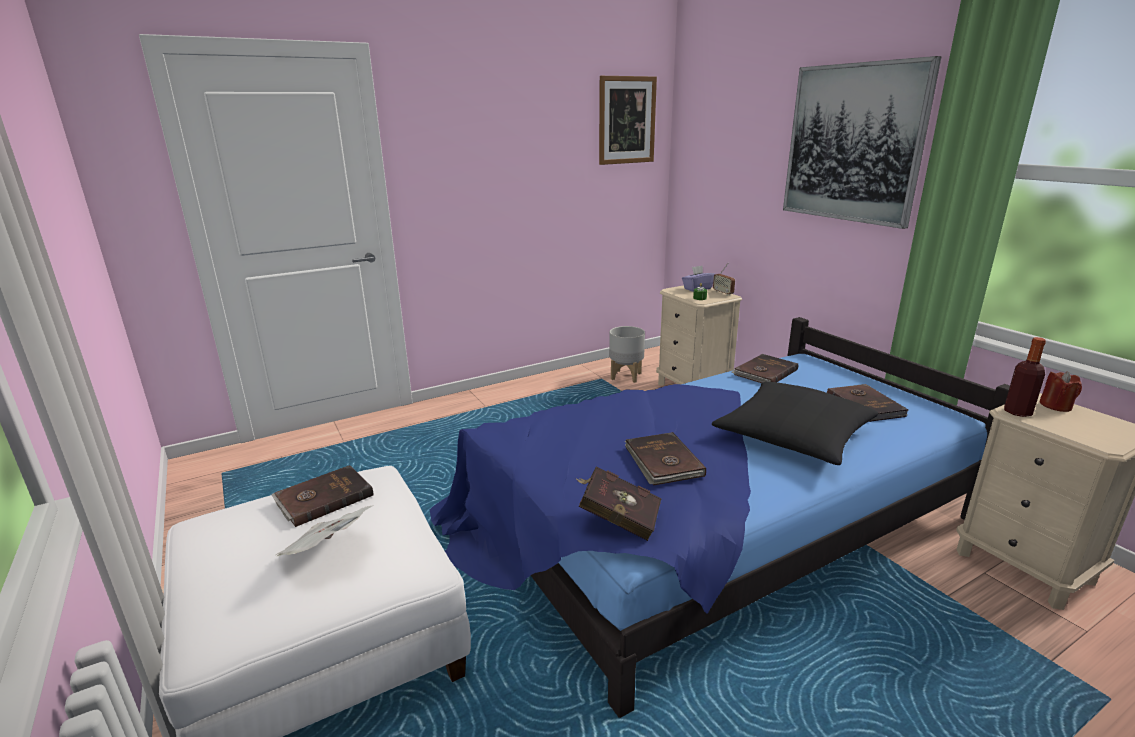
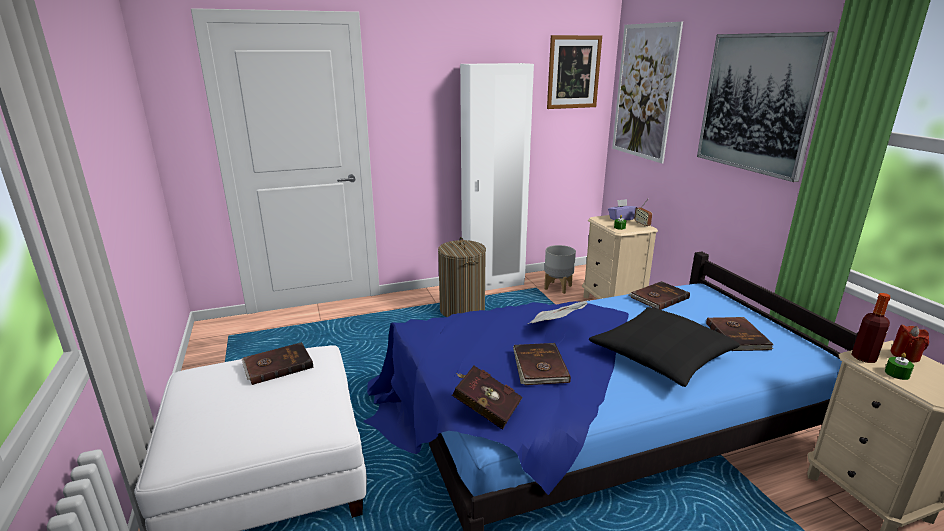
camera: 10 degrees right, 0 degrees up
newspaper [276,505,374,556] -> newspaper moved to [528,300,588,324]
none -> laundry basket [438,237,486,317]
none -> white wardrobe [460,63,534,291]
none -> picture [612,22,683,163]
none -> green candle [885,353,914,380]

